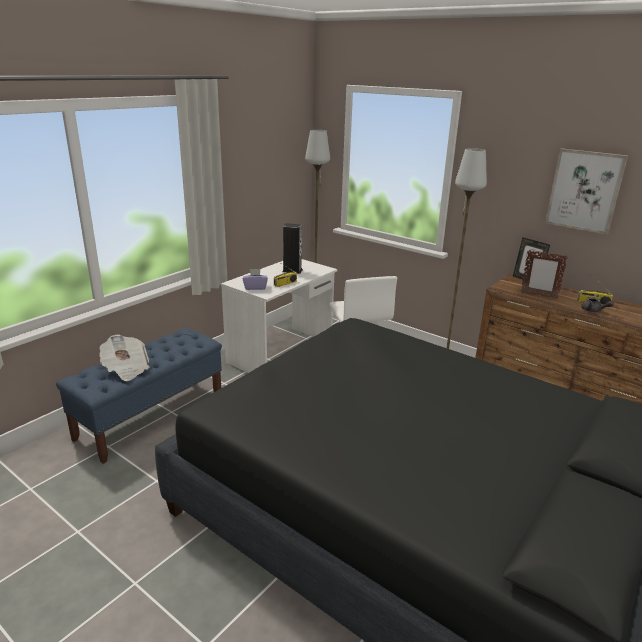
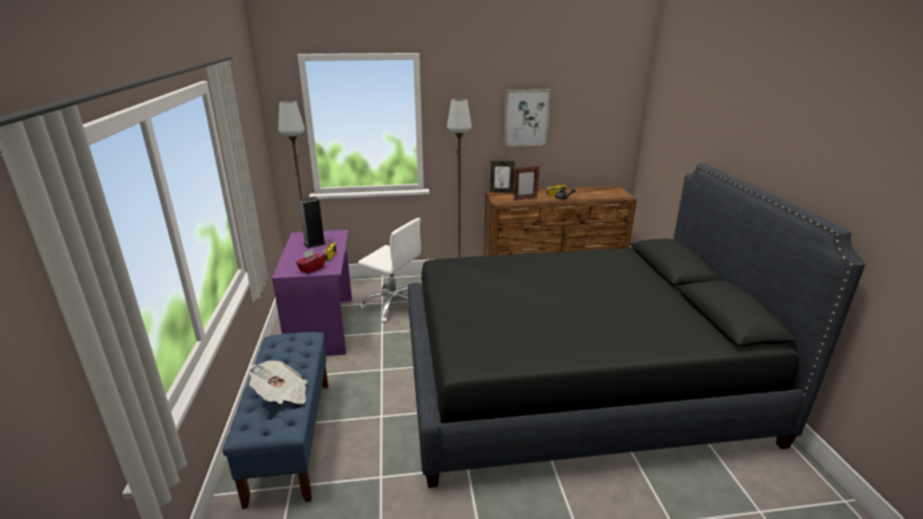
camera: 45 degrees left, 0 degrees up
white desk [221,259,338,373] -> purple desk [272,230,352,356]
purple tissue box [243,269,268,290] -> red tissue box [296,249,325,274]

